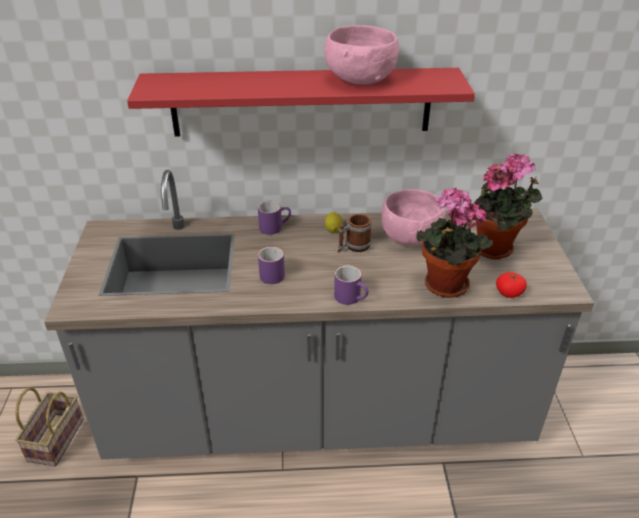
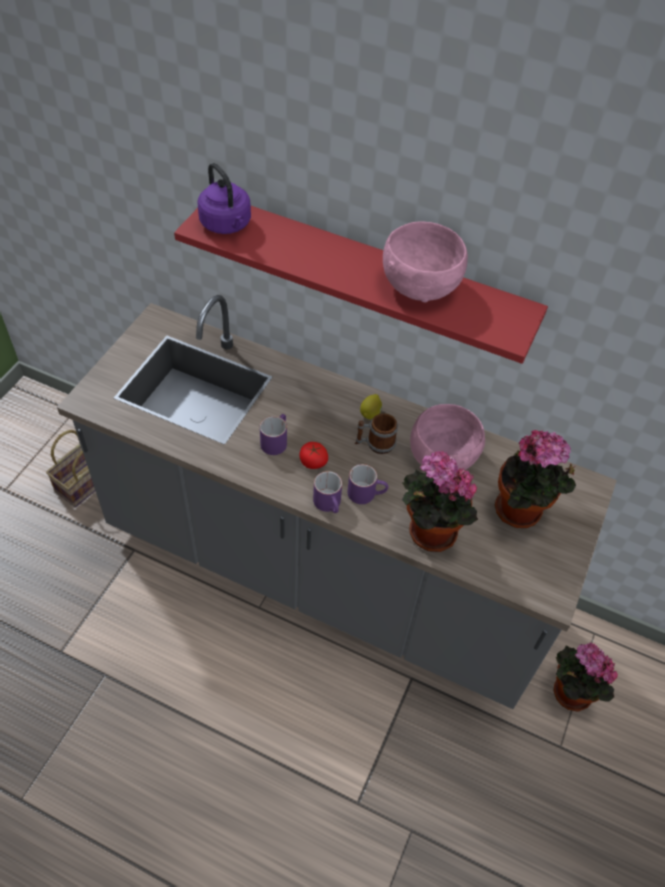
camera: 25 degrees right, 15 degrees up
purple mug [258,201,291,235] -> purple mug moved to [348,464,388,504]
tomato [496,272,527,298] -> tomato moved to [299,442,328,469]
none -> purple kettle [197,163,251,234]
none -> potted plant [553,642,618,712]

